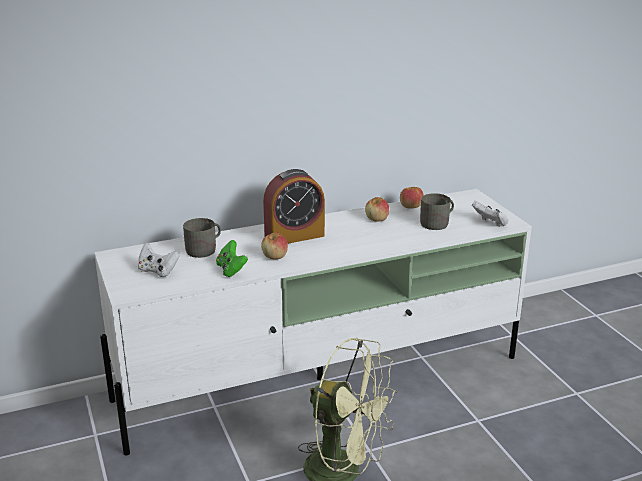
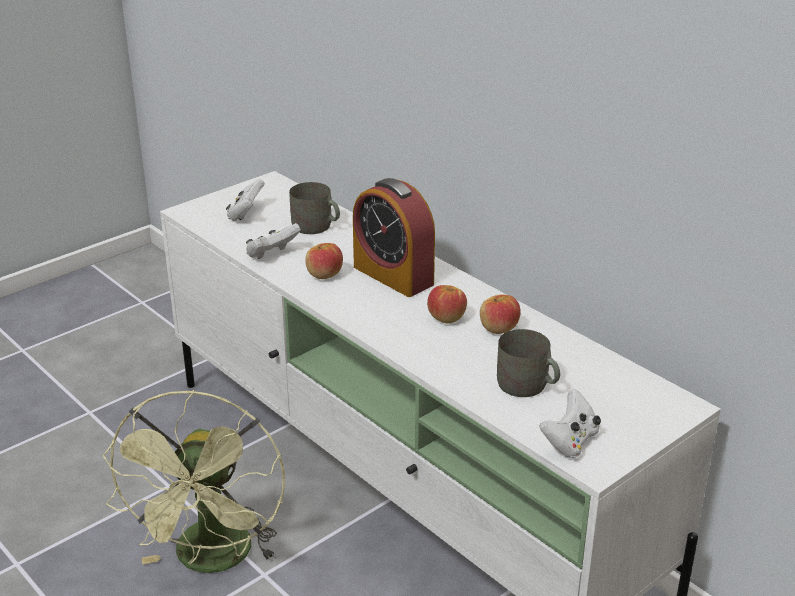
camera: 70 degrees right, 5 degrees up
green game controller [216,240,248,277] -> white game controller [246,223,301,259]
apple [400,187,424,209] -> apple moved to [427,285,467,324]

